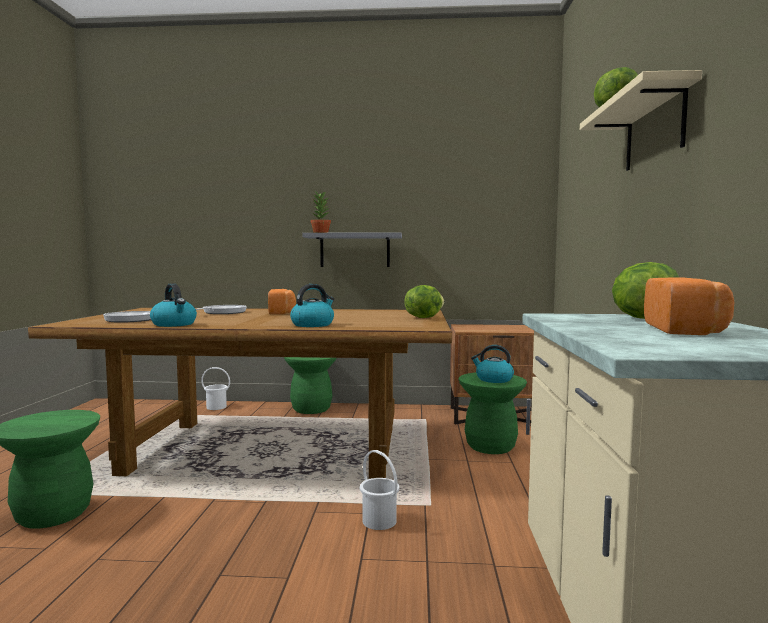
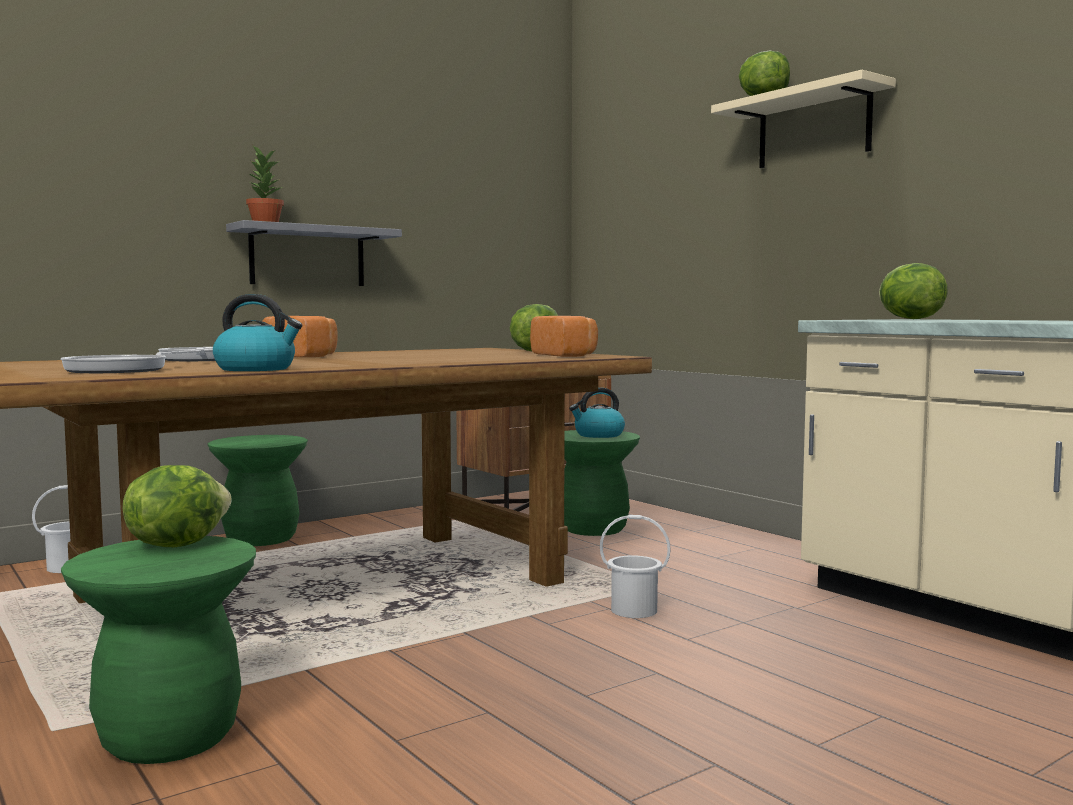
camera: 40 degrees left, 0 degrees up
kettle [290,284,334,327] -> none
bread [644,278,734,335] -> bread moved to [530,316,598,357]
none -> lettuce [123,465,232,547]

